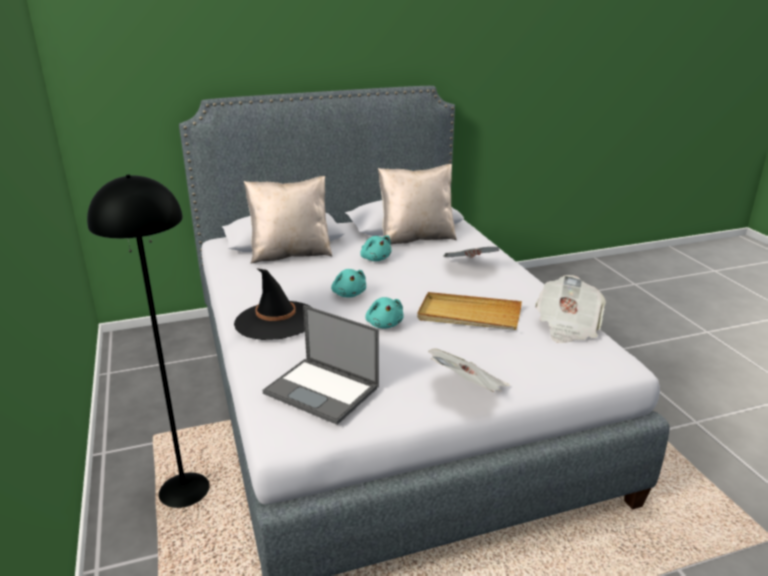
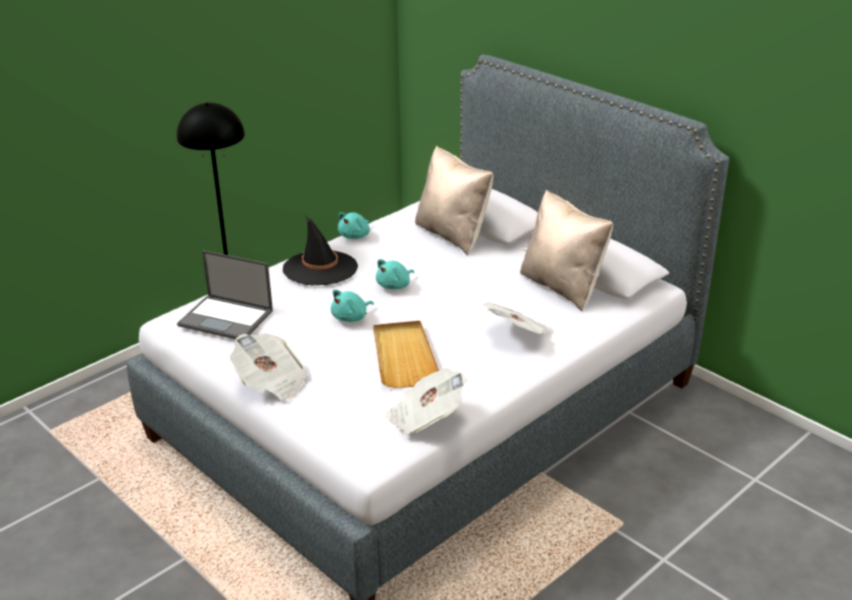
camera: 65 degrees right, 5 degrees up
laptop [263,305,379,425] -> laptop turned 75 degrees counterclockwise [177,250,273,340]
turquoise plush toy [360,235,392,261] -> turquoise plush toy moved to [338,212,370,239]

